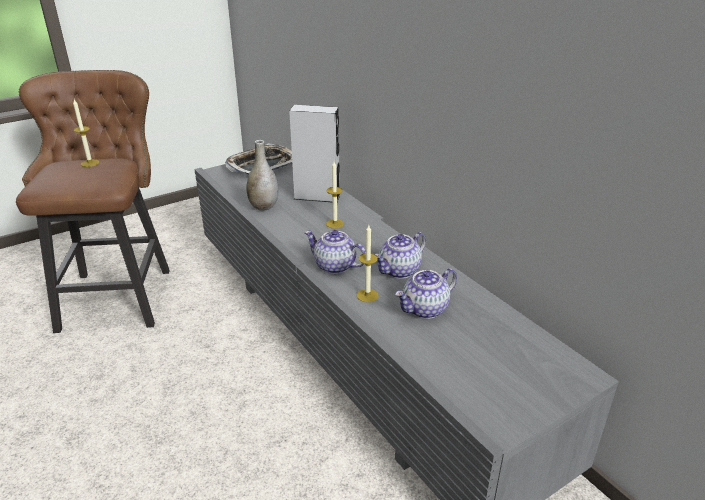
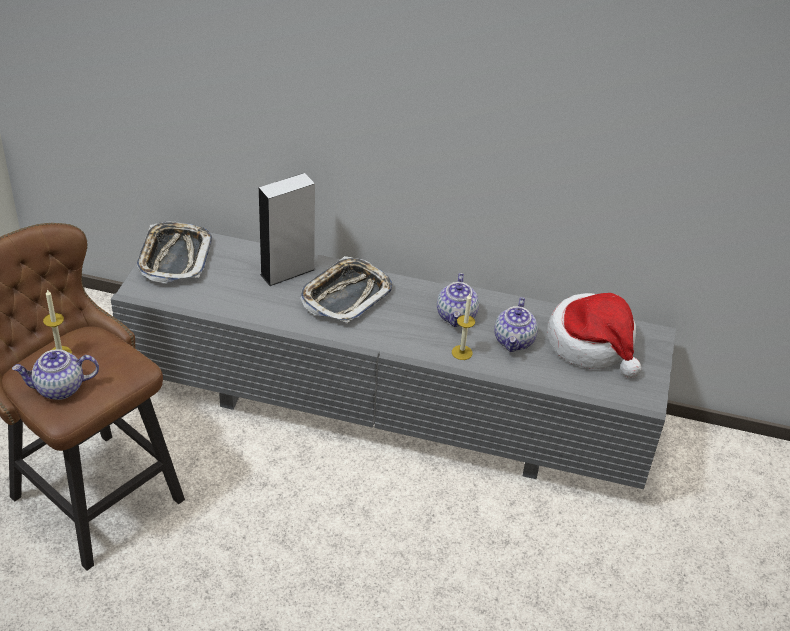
camera: 45 degrees left, 10 degrees up
grey vase [246,140,278,211] -> none
teapot [304,230,366,274] -> teapot moved to [12,349,99,400]
candle [326,162,344,229] -> tray [300,256,393,323]
none -> hat [547,293,641,378]

